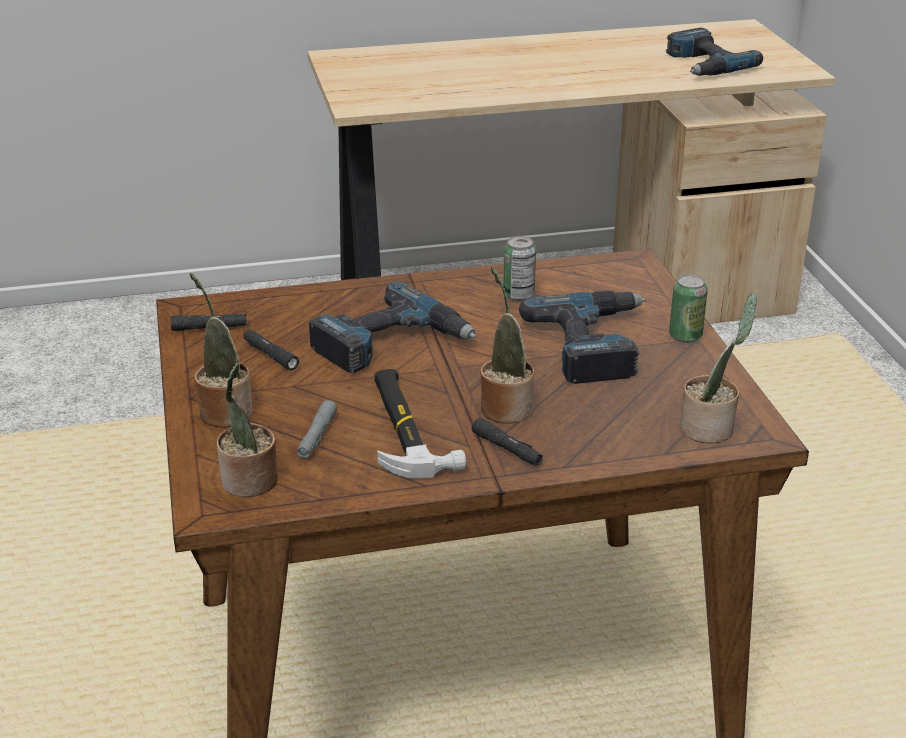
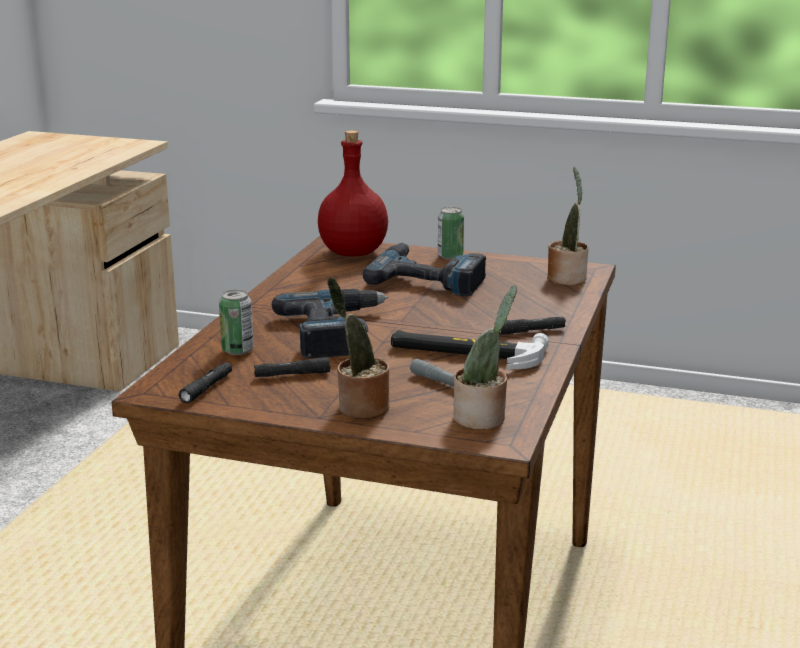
camera: 60 degrees left, 10 degrees down
potted plant [480,267,534,424] -> none
can [503,236,536,301] -> can moved to [219,290,254,355]
power drill [666,28,763,76] -> none
none -> red bottle [318,130,388,256]

